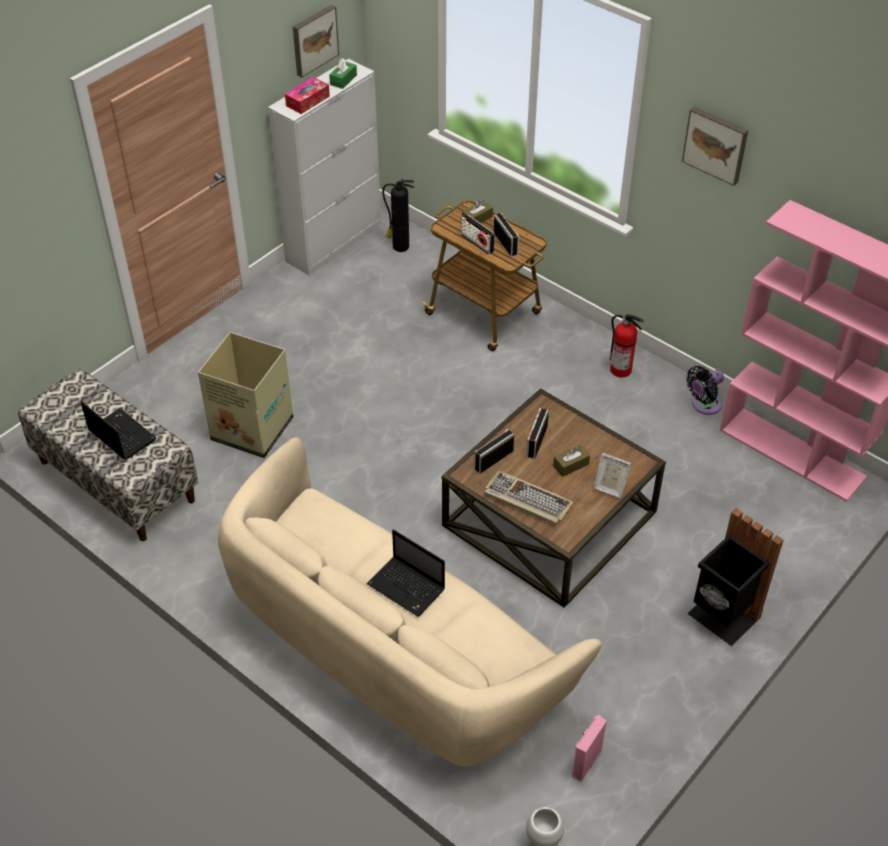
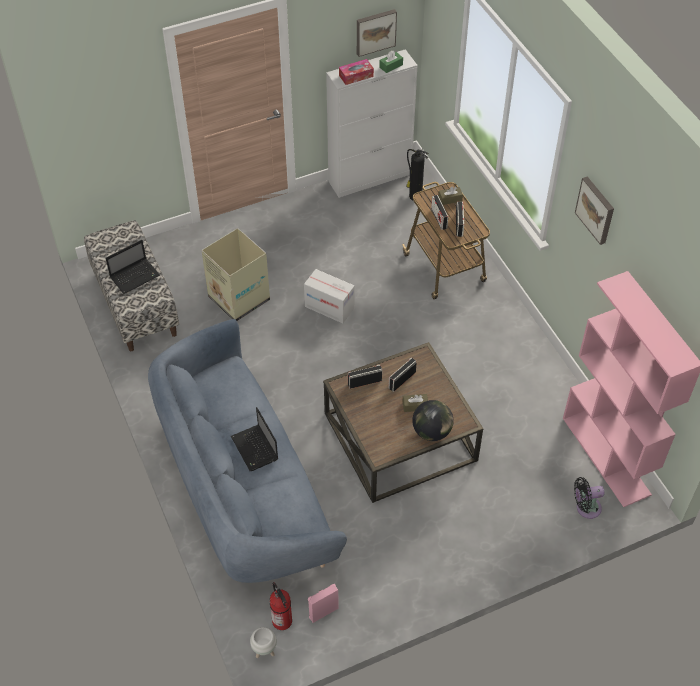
camera: 25 degrees right, 5 degrees up
laptop [80,401,156,460] -> laptop turned 75 degrees clockwise [106,240,160,294]
beige sofa [218,437,601,767] -> blue sofa [148,319,347,583]
keyboard [484,470,573,525] -> none
picture frame [594,453,631,498] -> globe [412,400,454,441]
fire extinguisher [609,314,643,377] -> fire extinguisher moved to [270,582,292,630]
black fan [686,366,724,415] -> black fan moved to [574,477,604,519]
black trash can [687,508,783,646] -> none
none -> cardboard box [304,269,355,323]

